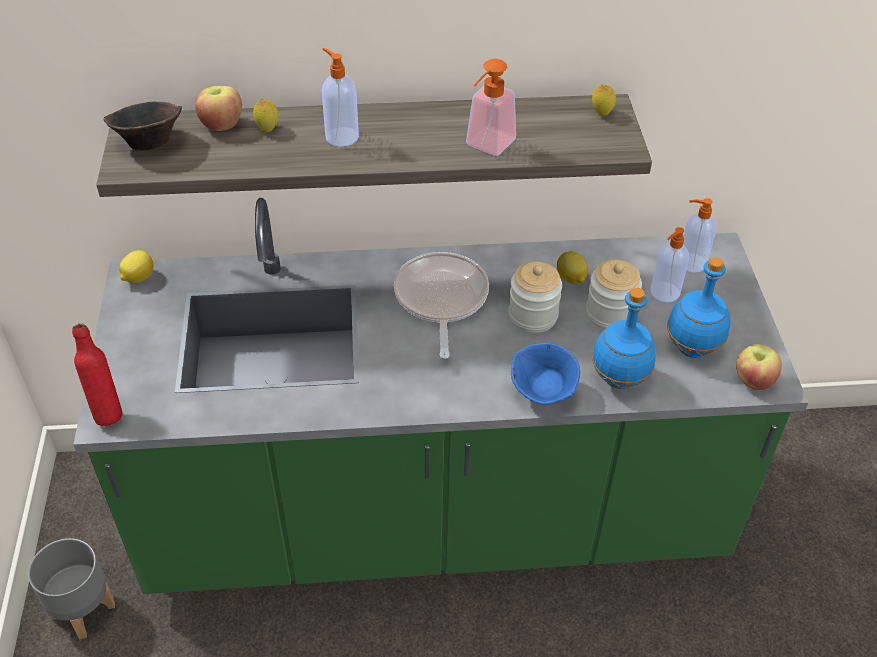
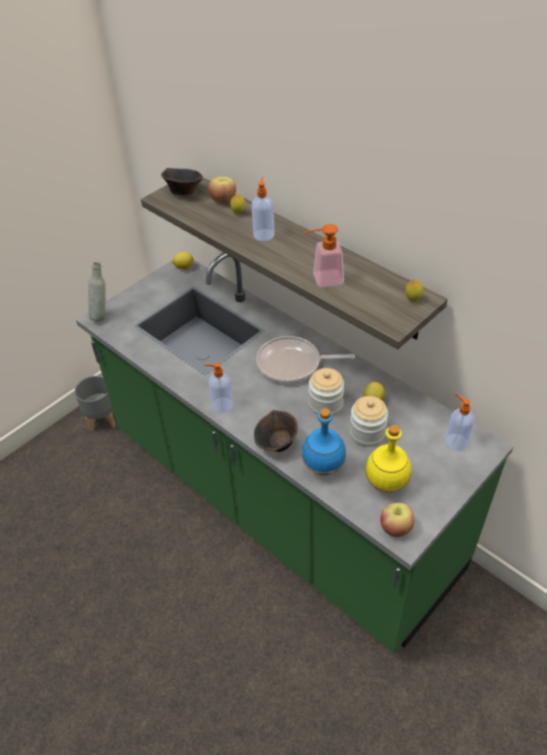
camera: 50 degrees right, 0 degrees up
red bottle [72,323,123,426] -> grey bottle [88,262,105,321]
frying pan [394,252,489,359] -> frying pan turned 135 degrees counterclockwise [256,336,355,384]
blue bowl [511,343,580,405] -> brown bowl [254,410,298,452]
soap dispenser [650,227,689,302] -> soap dispenser moved to [204,363,233,413]
blue bottle [667,257,731,358] -> yellow bottle [365,425,411,493]

